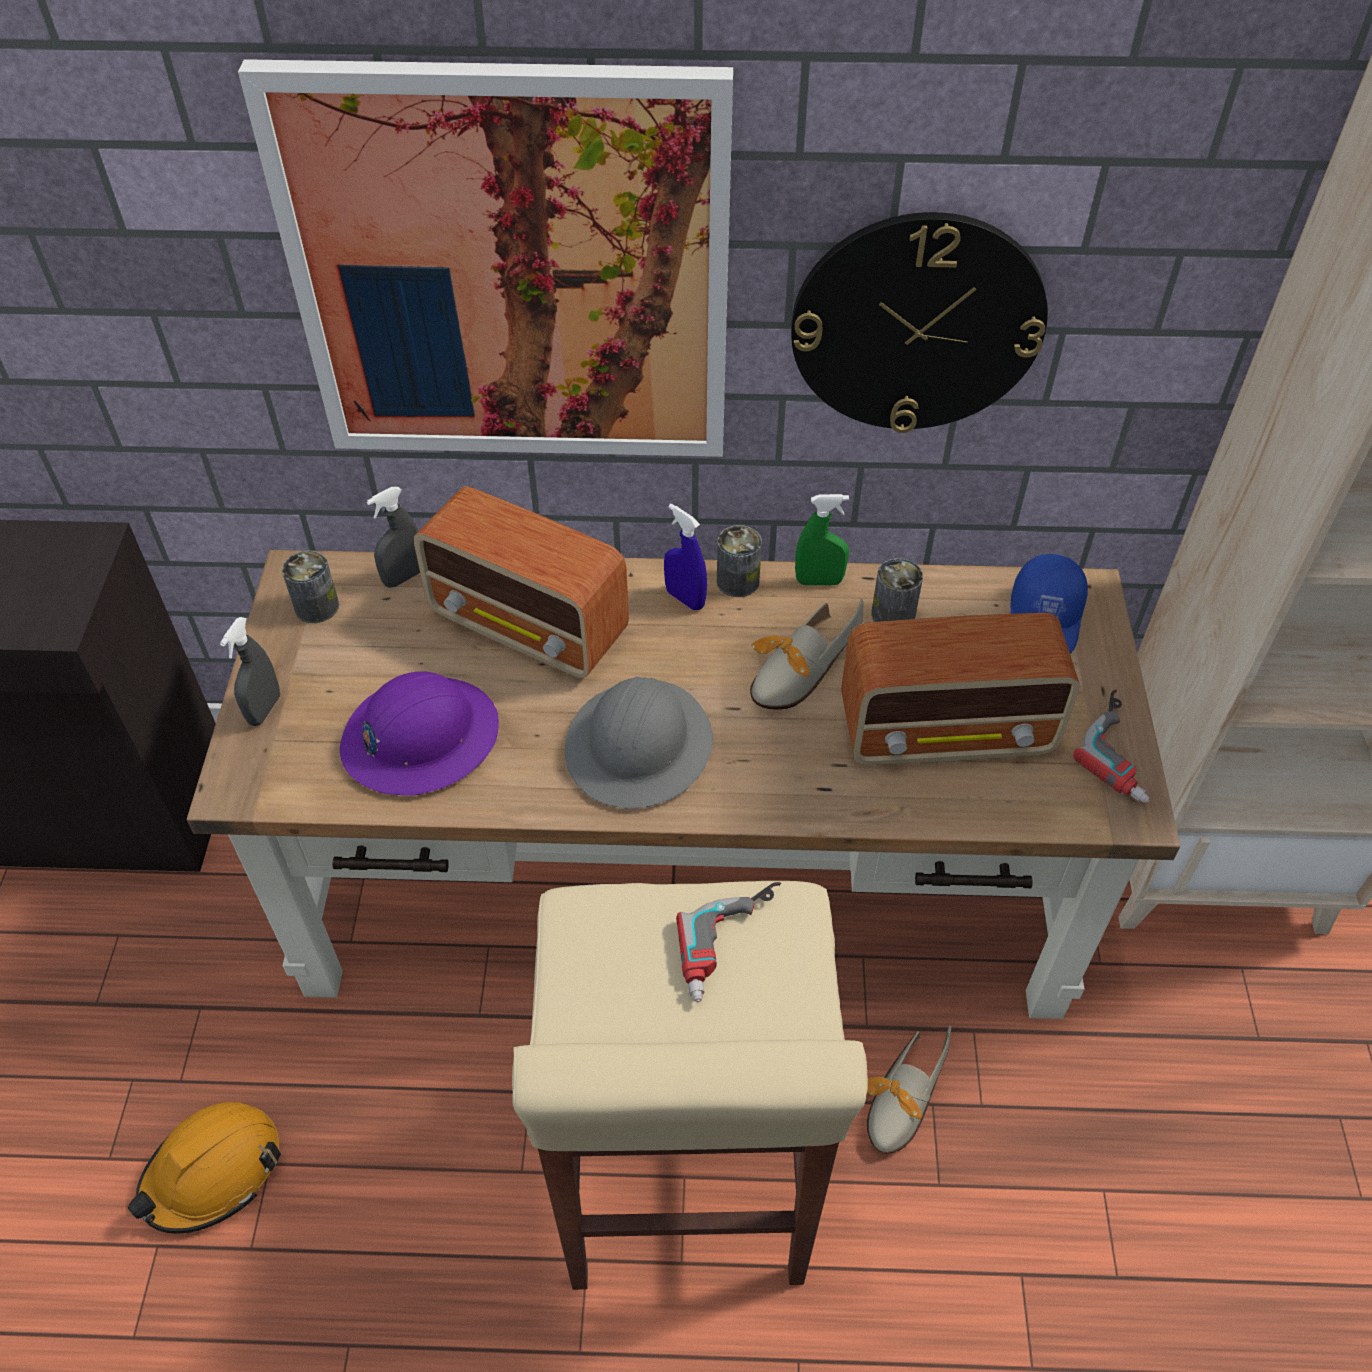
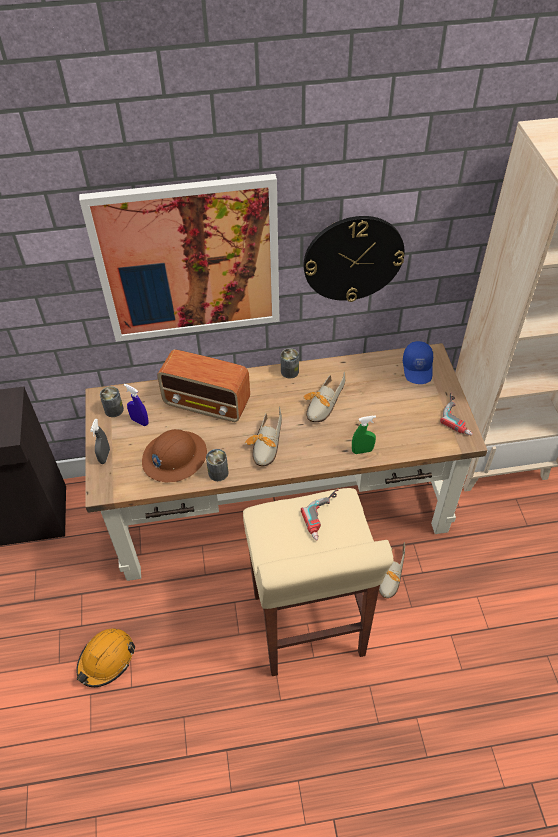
camera: 10 degrees left, 0 degrees up
purple hard hat [340,671,499,796] -> brown hard hat [142,429,207,483]
grey spray bottle [367,487,420,588] -> none
grey hard hat [565,677,713,809] -> shoe [245,406,282,466]
blue spray bottle [664,504,707,610] -> blue spray bottle moved to [124,384,149,426]
green spray bottle [795,494,849,585] -> green spray bottle moved to [352,415,376,454]
radio [841,613,1079,765] -> none
can [871,558,923,622] -> can moved to [206,449,229,481]

